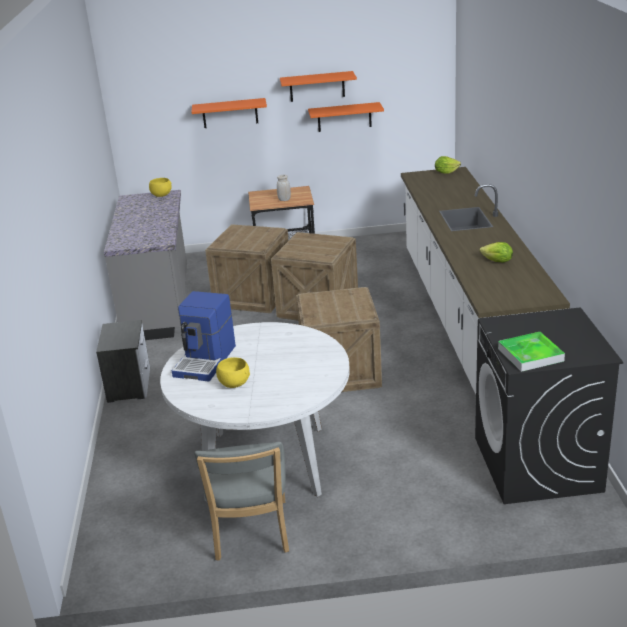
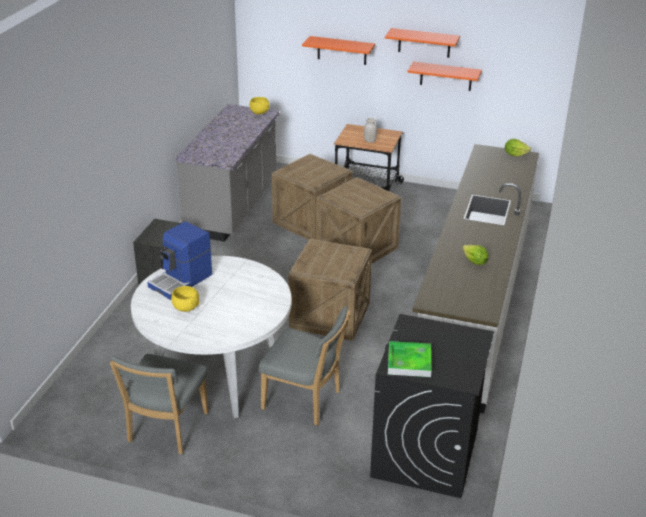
camera: 20 degrees right, 5 degrees up
none -> grey chair [259,307,351,426]

